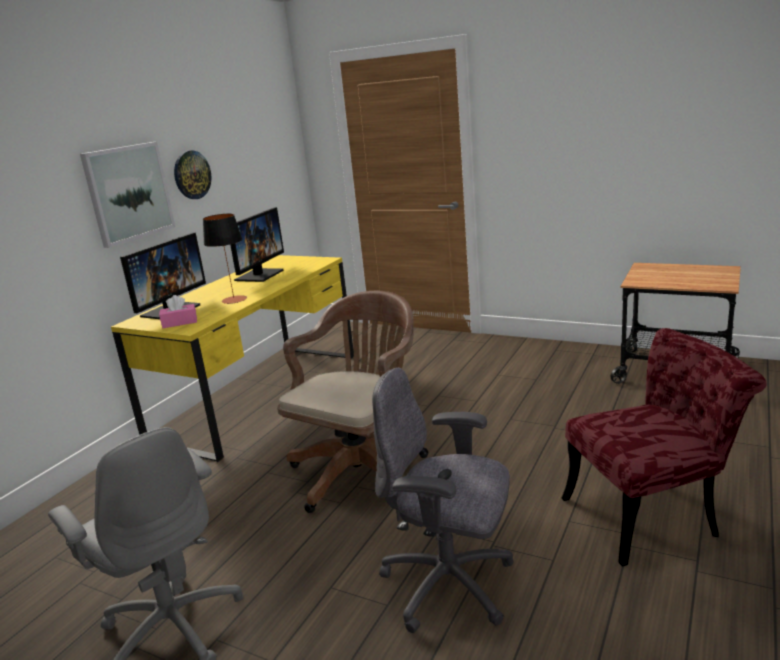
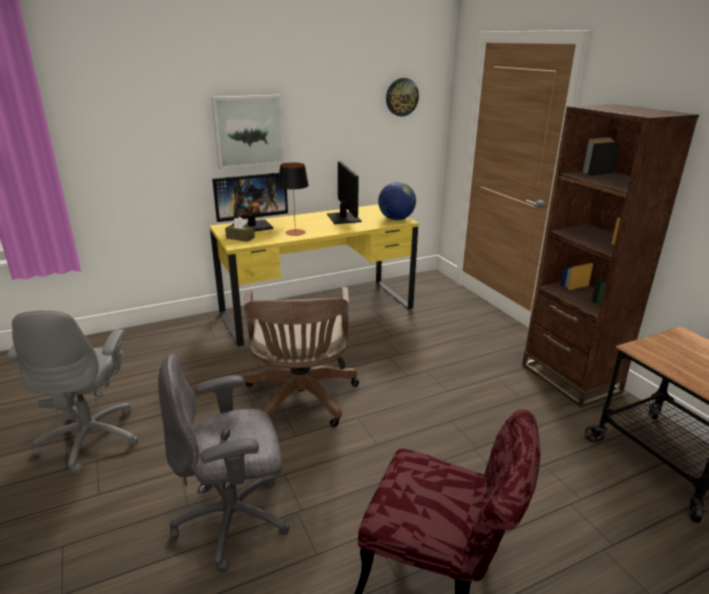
camera: 35 degrees right, 5 degrees up
pink tissue box [159,295,197,328] -> brown tissue box [225,217,255,242]
wall clock [174,150,211,199] -> wall clock moved to [386,78,419,117]
monitor [230,207,284,282] -> monitor turned 75 degrees counterclockwise [327,161,362,224]
brown office chair [277,290,429,513] -> brown office chair turned 105 degrees clockwise [243,287,359,427]
grey office chair [372,368,513,633] -> grey office chair turned 75 degrees counterclockwise [158,354,290,573]
none -> globe [378,182,416,220]
none -> brown bookcase [522,104,699,407]

